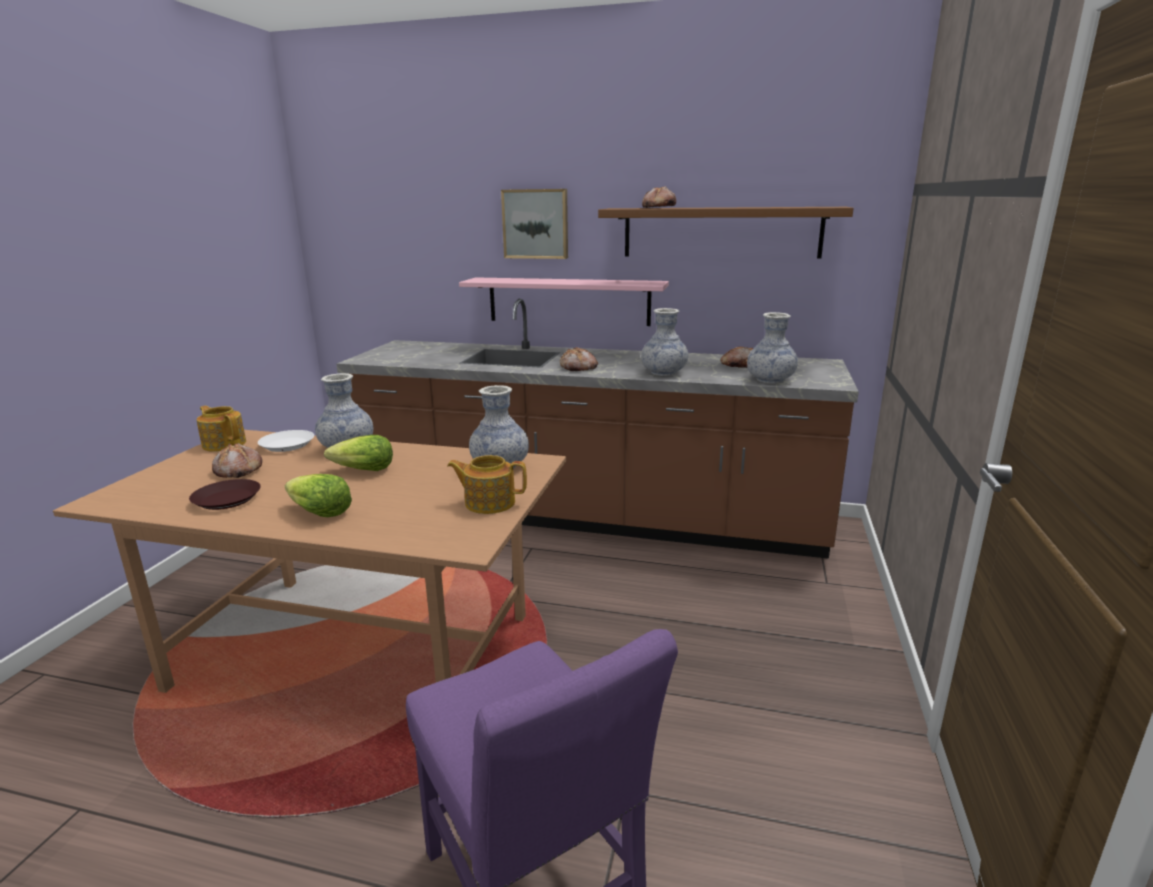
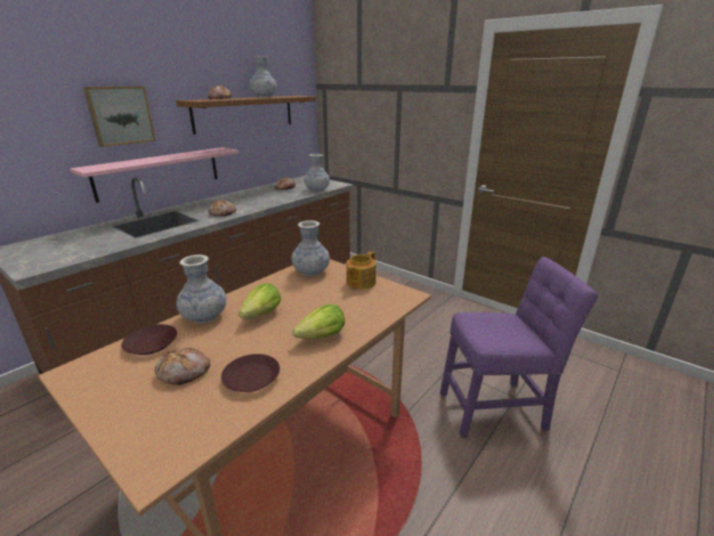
camera: 65 degrees left, 5 degrees up
teapot [196,406,246,452] -> none
white plate [258,430,314,452] -> brown plate [121,324,177,355]
vase [641,308,688,376] -> vase moved to [249,56,277,98]

